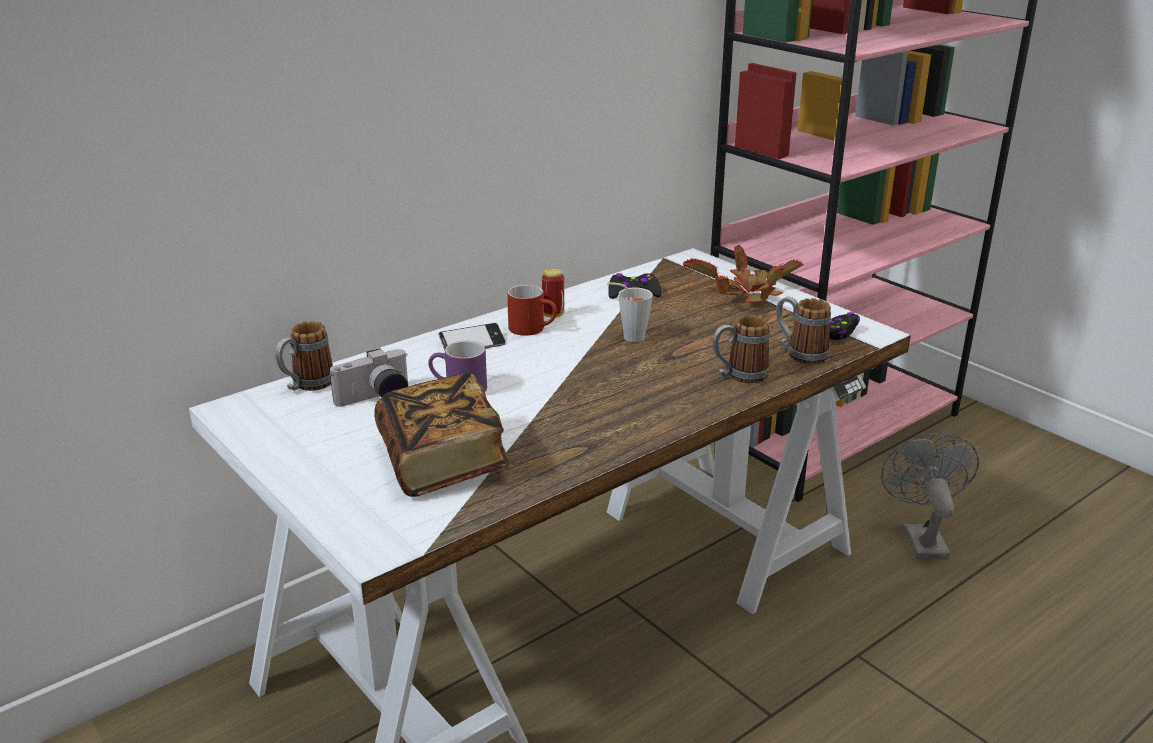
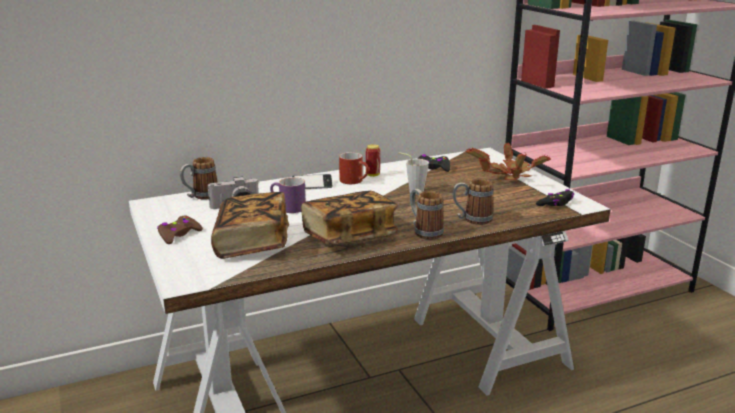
camera: 15 degrees right, 5 degrees down
mug [776,297,831,364] -> mug moved to [410,189,444,240]
grey fan [881,433,979,560] -> none
none -> brown game controller [157,216,203,244]
none -> book [301,191,398,244]

